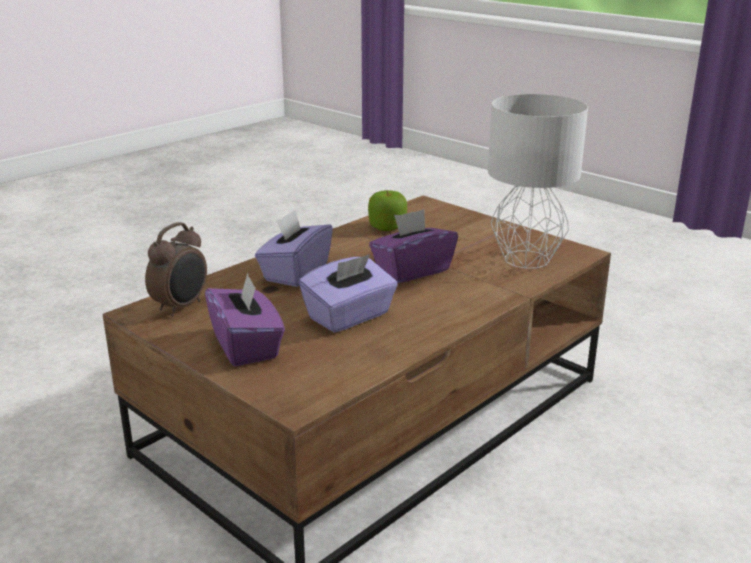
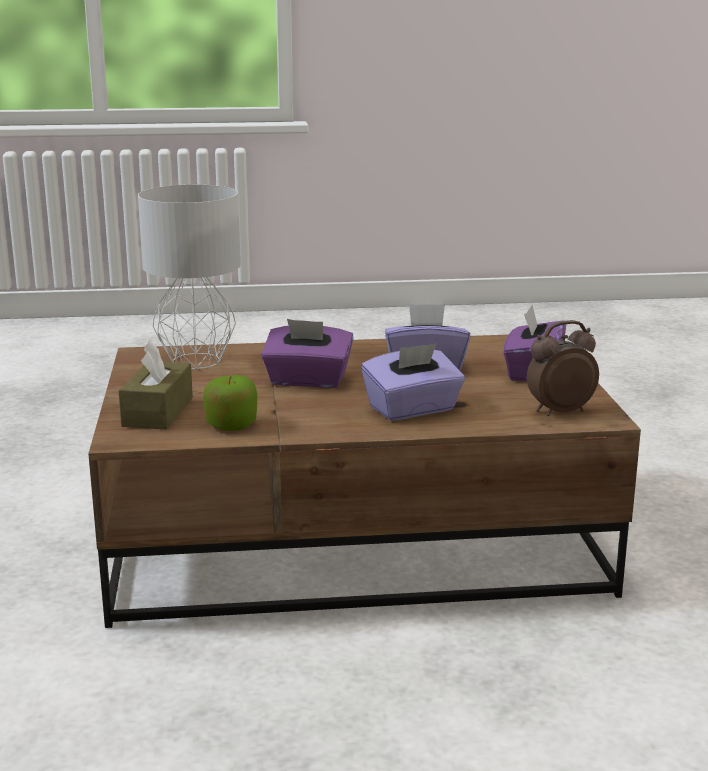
camera: 140 degrees left, 5 degrees down
none -> brown tissue box [118,340,193,430]

